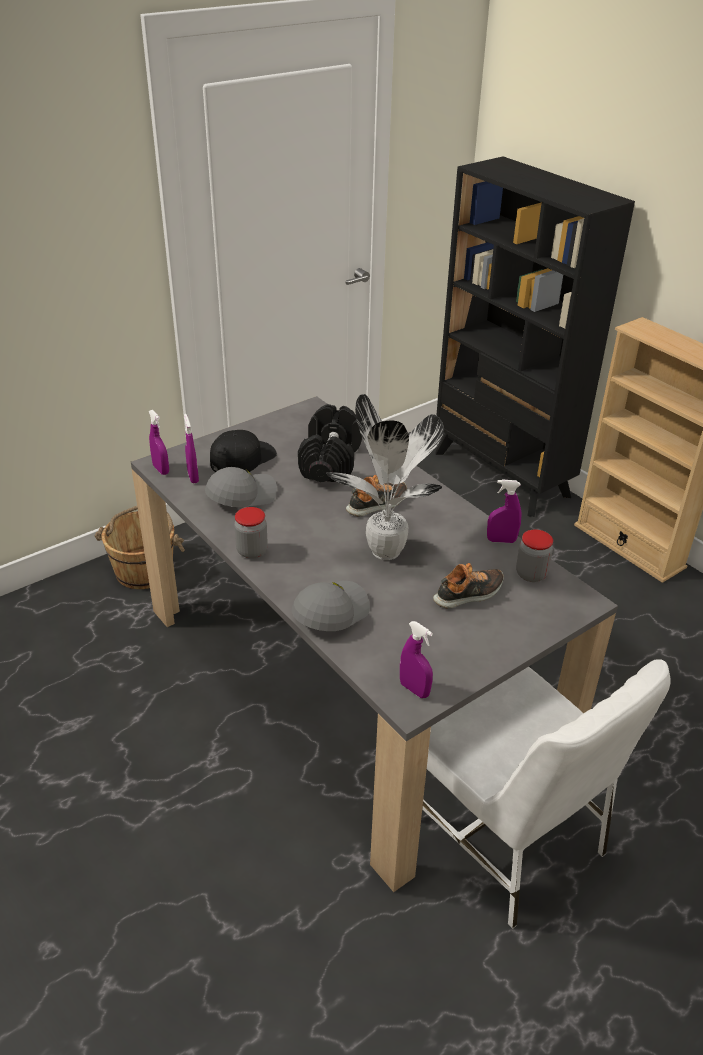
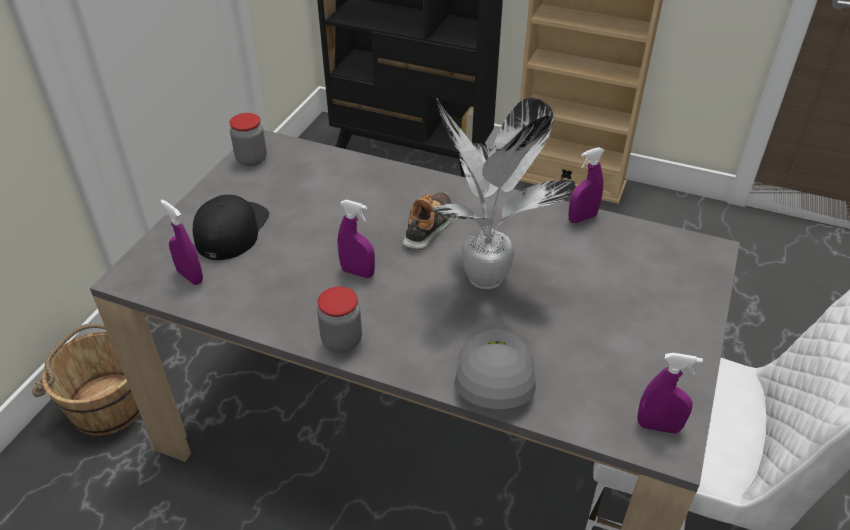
camera: 30 degrees left, 5 degrees up
purple spray bottle [149,410,169,475] -> purple spray bottle moved to [337,200,375,278]
grey cap [205,467,277,507] -> none
black dumbbell [298,404,362,482] -> none
shoe [433,563,504,608] -> none
jar [516,529,553,582] -> jar moved to [229,113,267,166]

